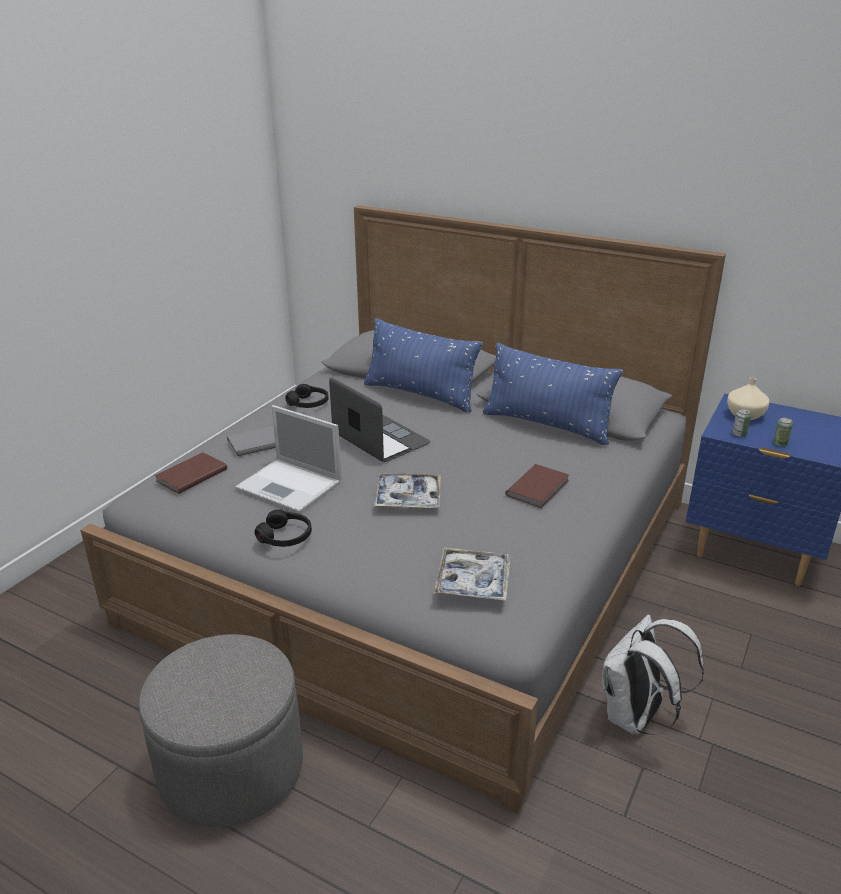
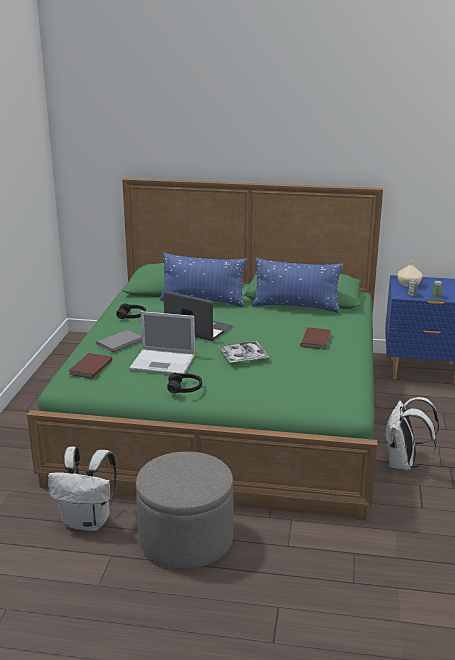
camera: 20 degrees left, 5 degrees down
grey bed [80,205,726,813] -> green bed [27,178,383,521]
tray [434,548,511,601] -> none
none -> white backpack [48,446,116,531]

